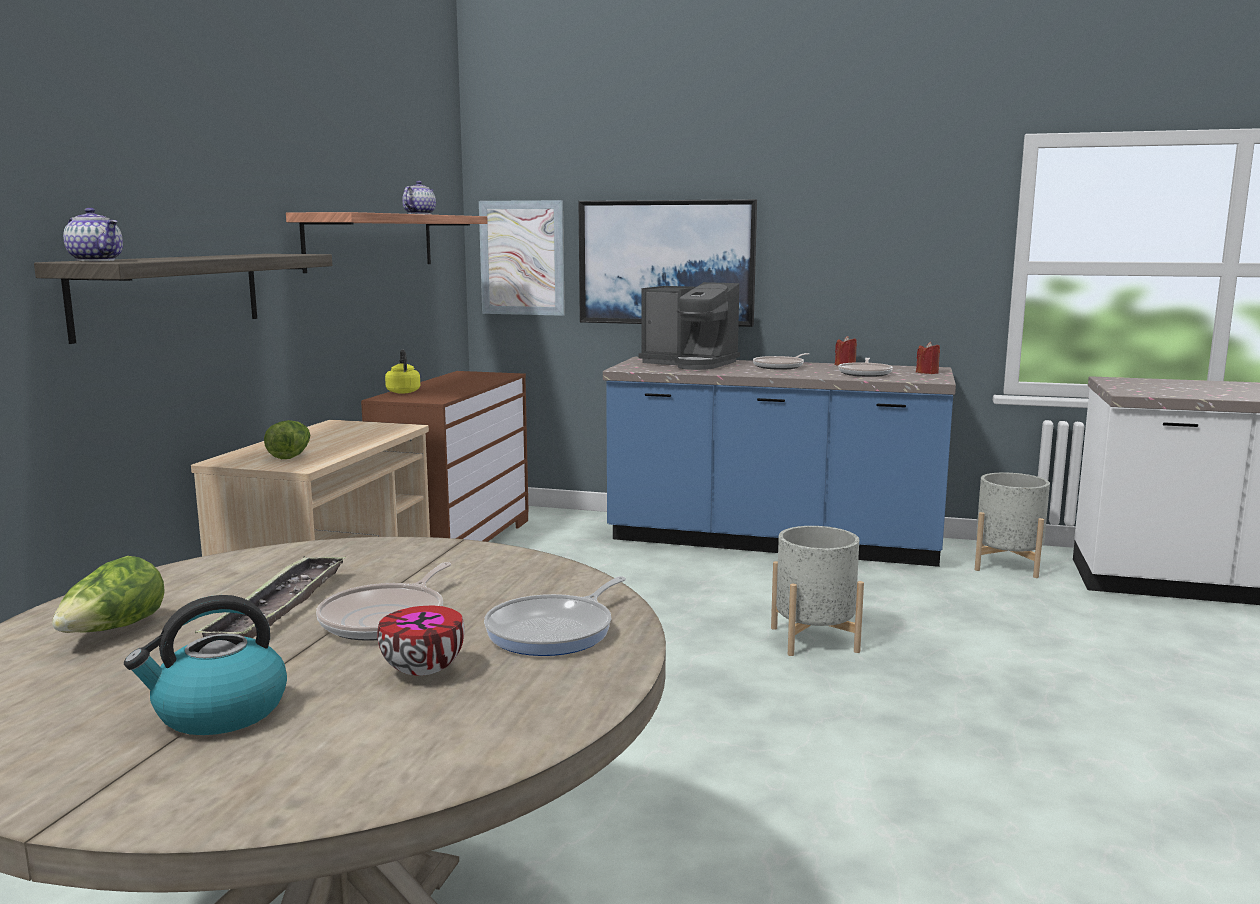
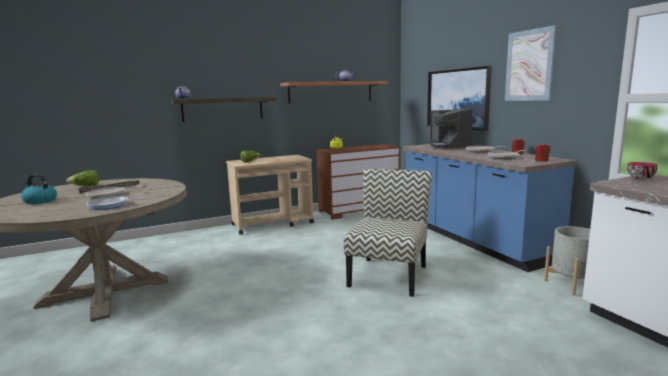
camera: 50 degrees right, 0 degrees up
bowl [377,606,465,676] -> bowl moved to [627,162,658,179]
picture [479,200,565,316] -> picture moved to [505,25,557,101]
grey planter [771,526,864,656] -> chair [344,169,432,297]

